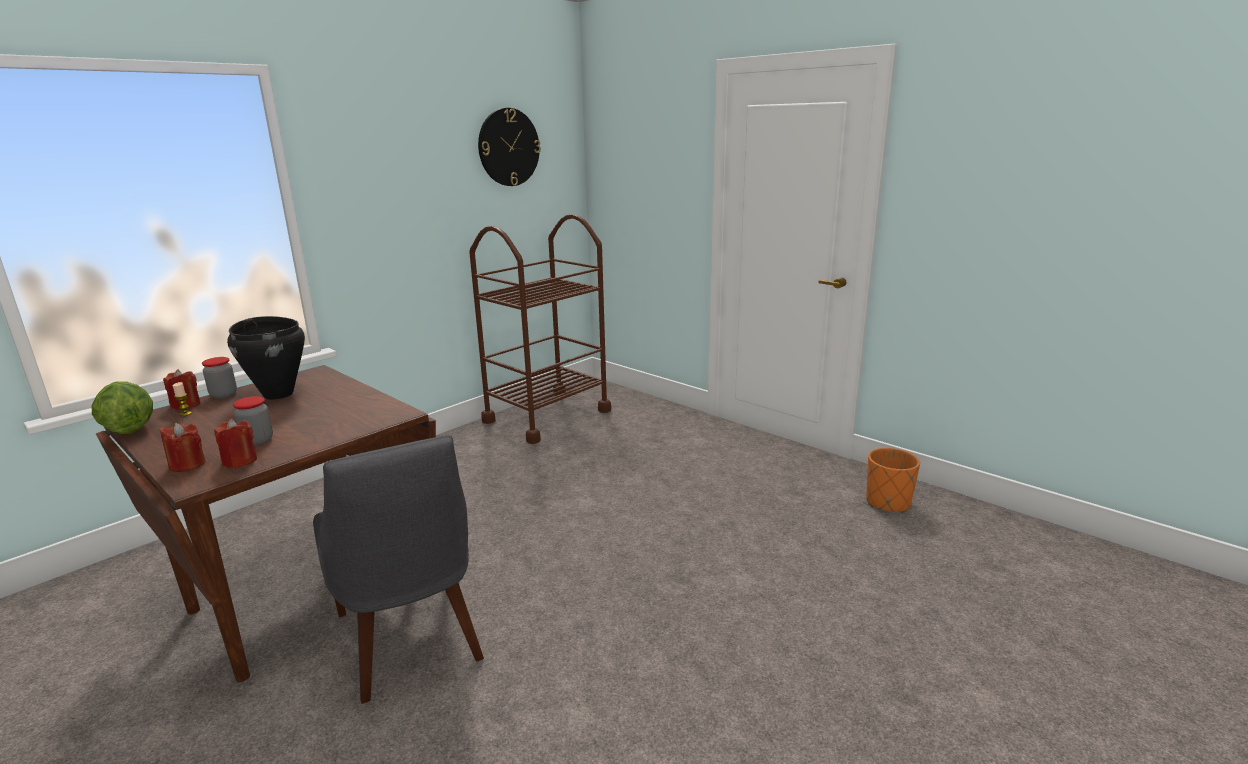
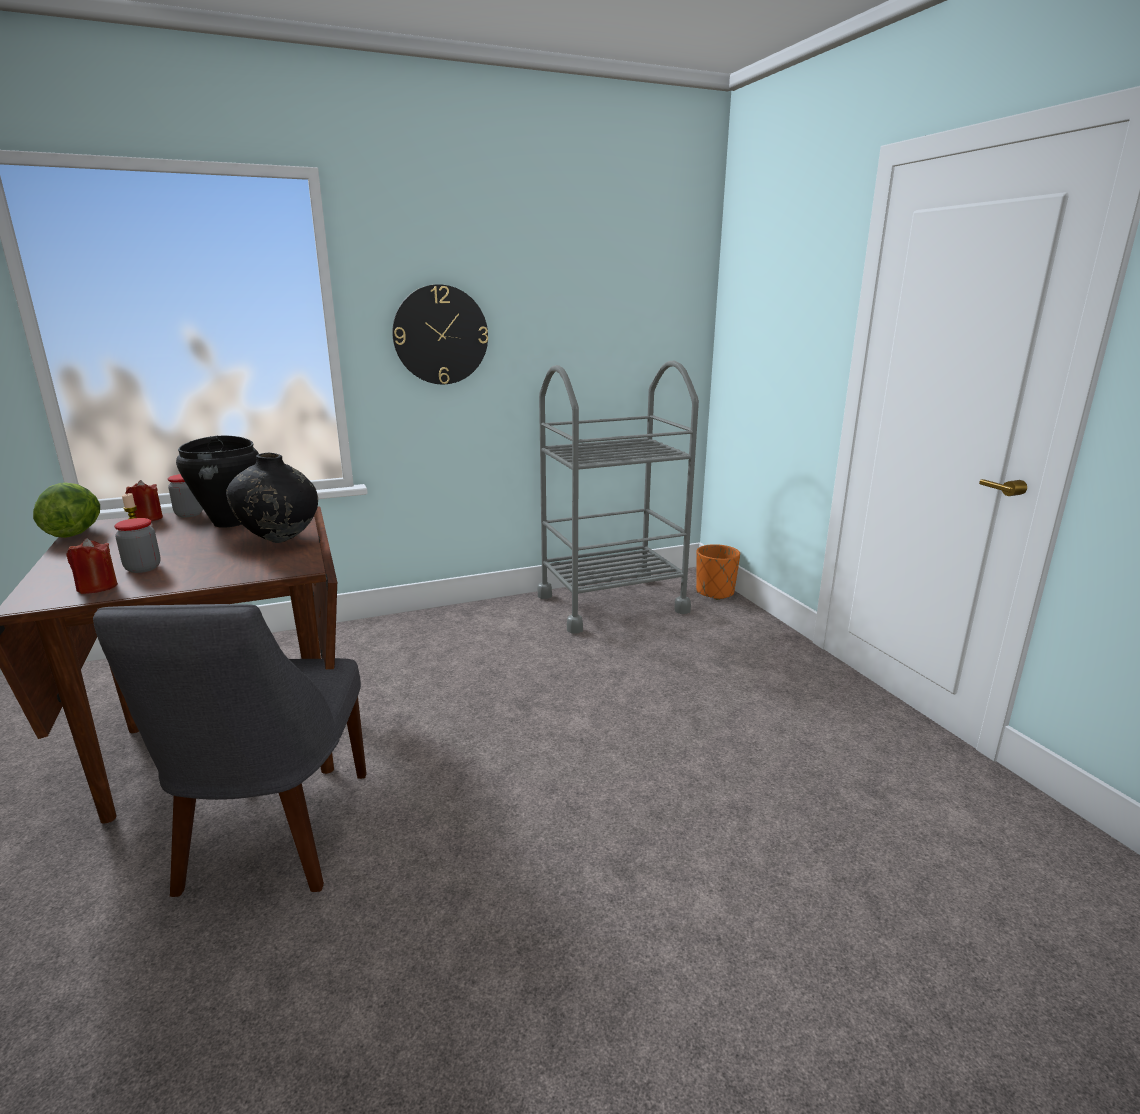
camera: 25 degrees right, 0 degrees up
red candle [160,423,205,472] -> none
brown cart [469,214,611,444] -> grey cart [538,361,699,634]
wall clock [478,108,541,186] -> wall clock moved to [392,284,488,384]
orange planter [866,448,920,513] -> orange planter moved to [696,544,740,600]
none -> black vase [226,453,318,543]

